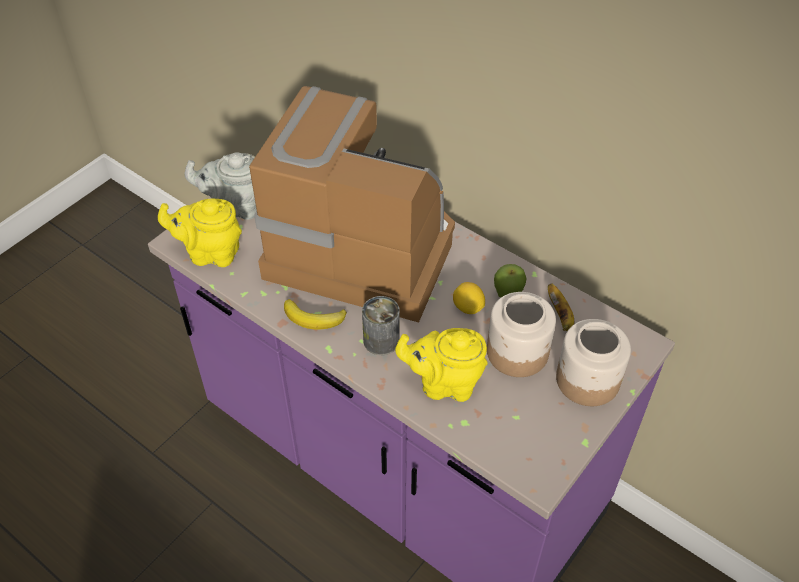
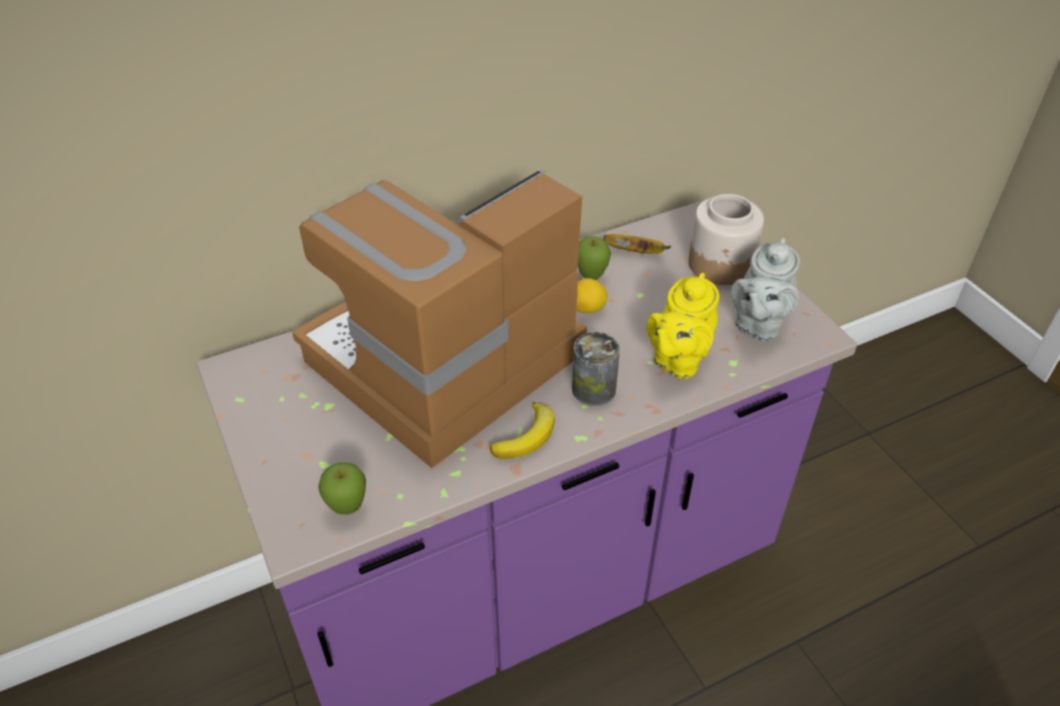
camera: 65 degrees left, 5 degrees down
yellow teapot [158,199,242,267] -> apple [318,462,366,515]
grey teapot [185,152,257,220] -> grey teapot moved to [731,238,800,342]
jar [487,292,556,377] -> none

